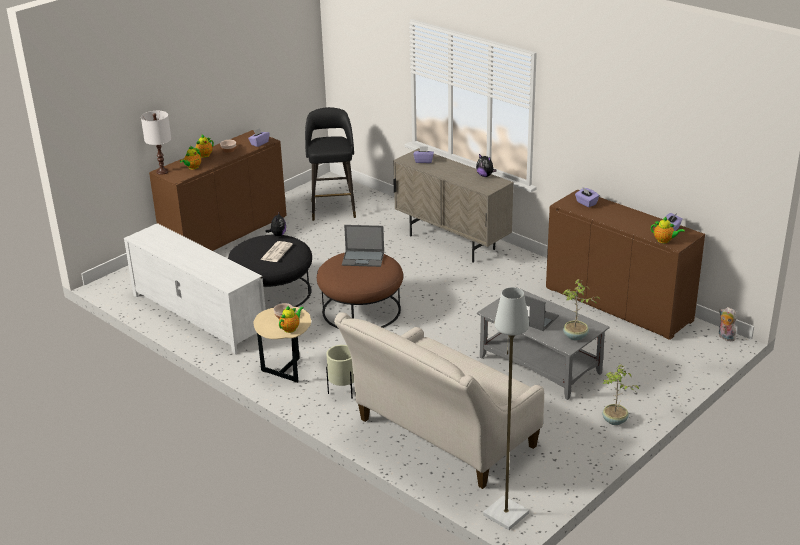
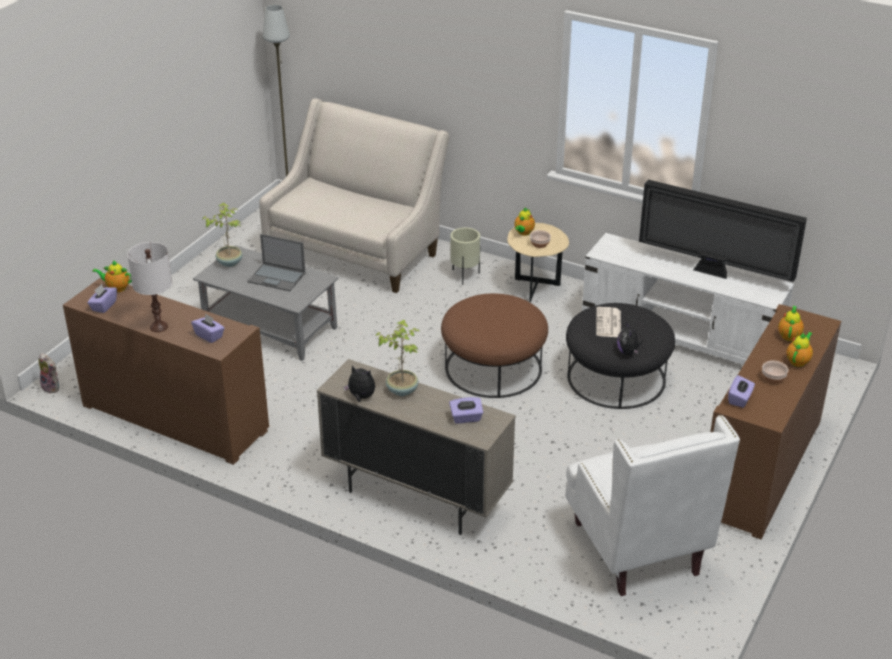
camera: 165 degrees right, 5 degrees up
white table lamp [141,111,171,175] -> white table lamp moved to [127,242,172,332]
black stool [305,107,356,221] -> white armchair [565,415,740,596]
laptop [342,225,384,267] -> none
potted plant [602,364,639,425] -> potted plant moved to [375,320,419,396]
none -> television [639,180,807,282]

